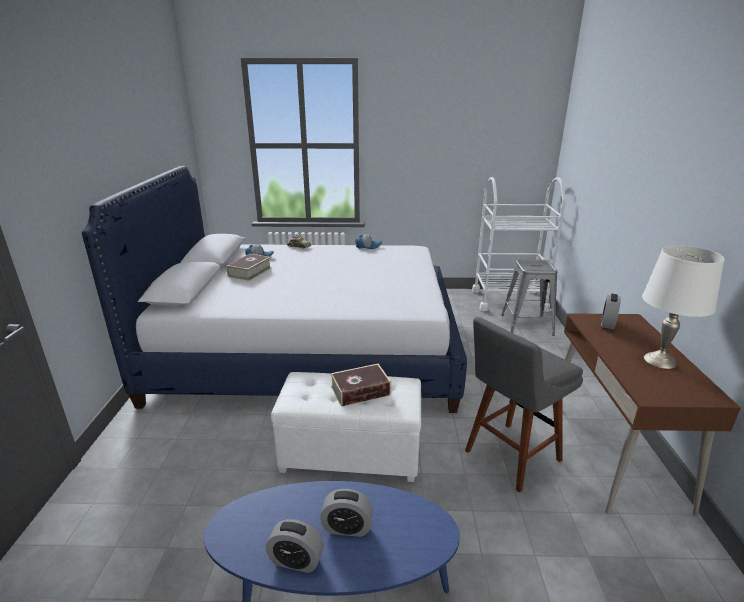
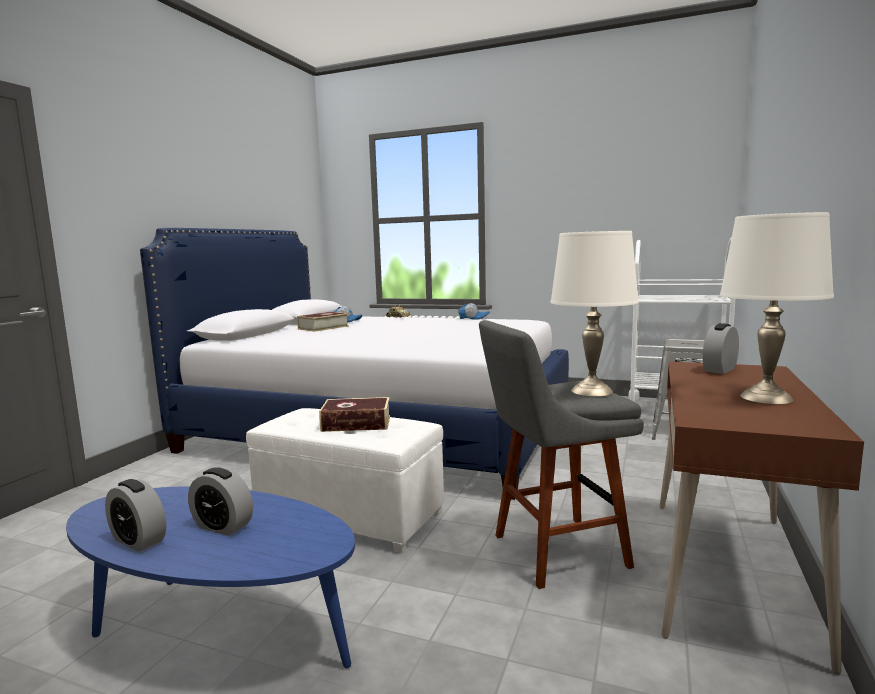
camera: 20 degrees right, 15 degrees down
none -> white table lamp [550,231,639,397]

